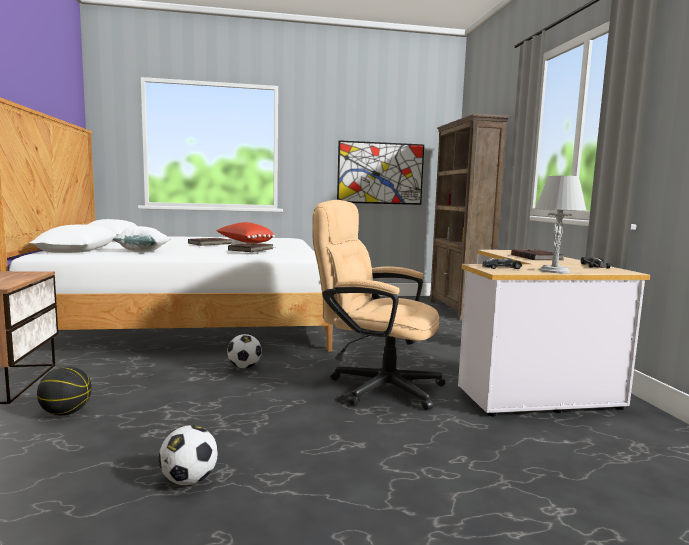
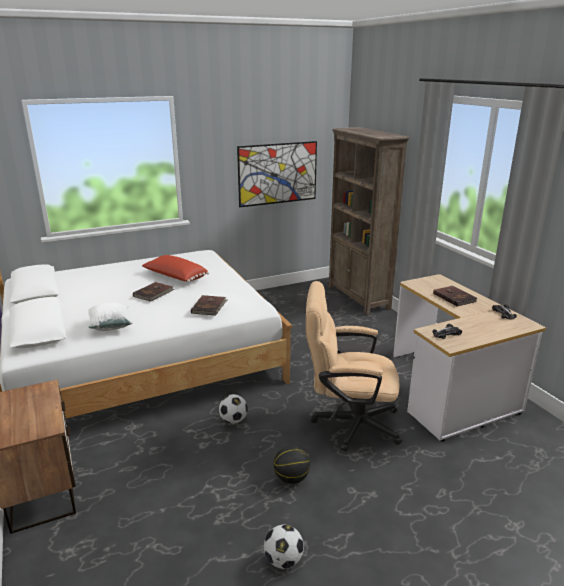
camera: 15 degrees left, 15 degrees up
basketball [37,366,92,415] -> basketball moved to [273,445,310,484]
grey table lamp [535,176,586,273] -> none

